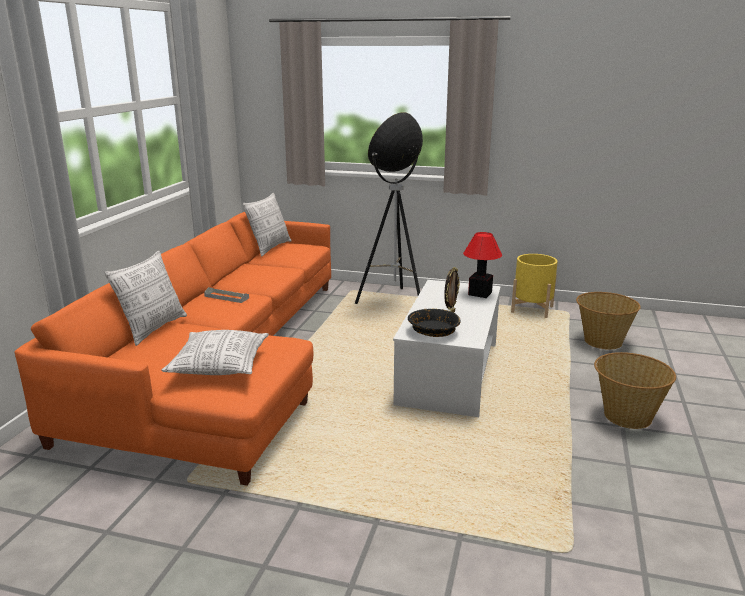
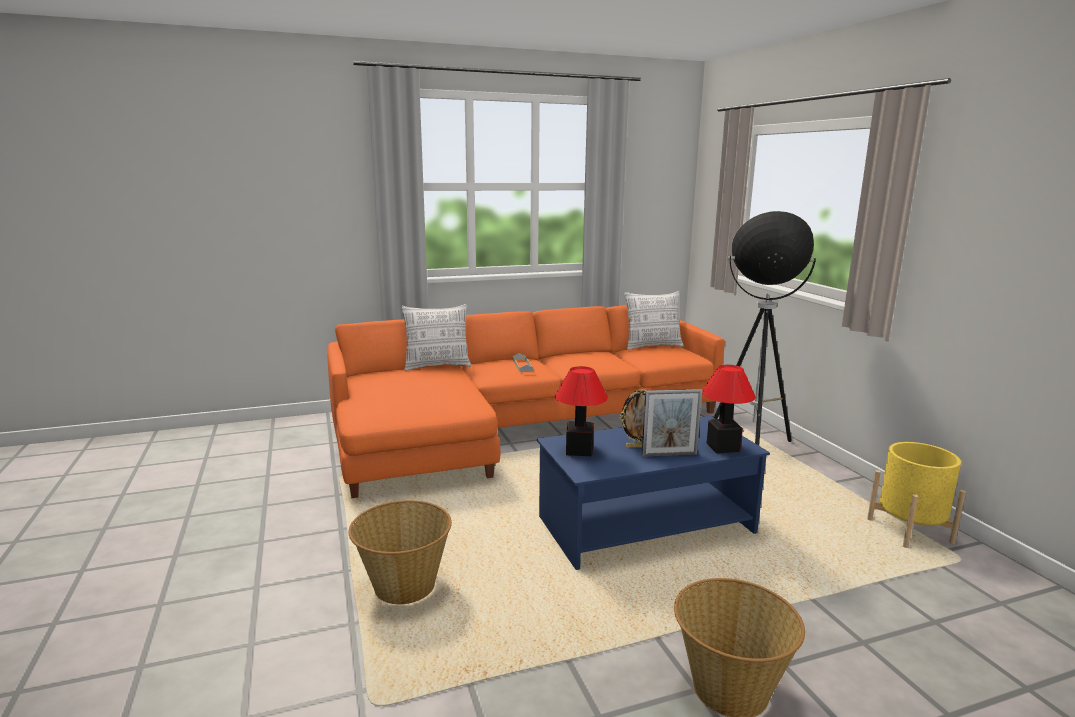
camera: 55 degrees right, 5 degrees down
pillow [161,330,269,375] -> none
white coffee table [393,280,501,417] -> blue coffee table [537,416,770,570]
black bowl [408,309,461,337] -> table lamp [555,366,608,456]
basket [576,292,641,350] -> basket moved to [348,500,452,604]
none -> picture frame [642,389,702,457]

